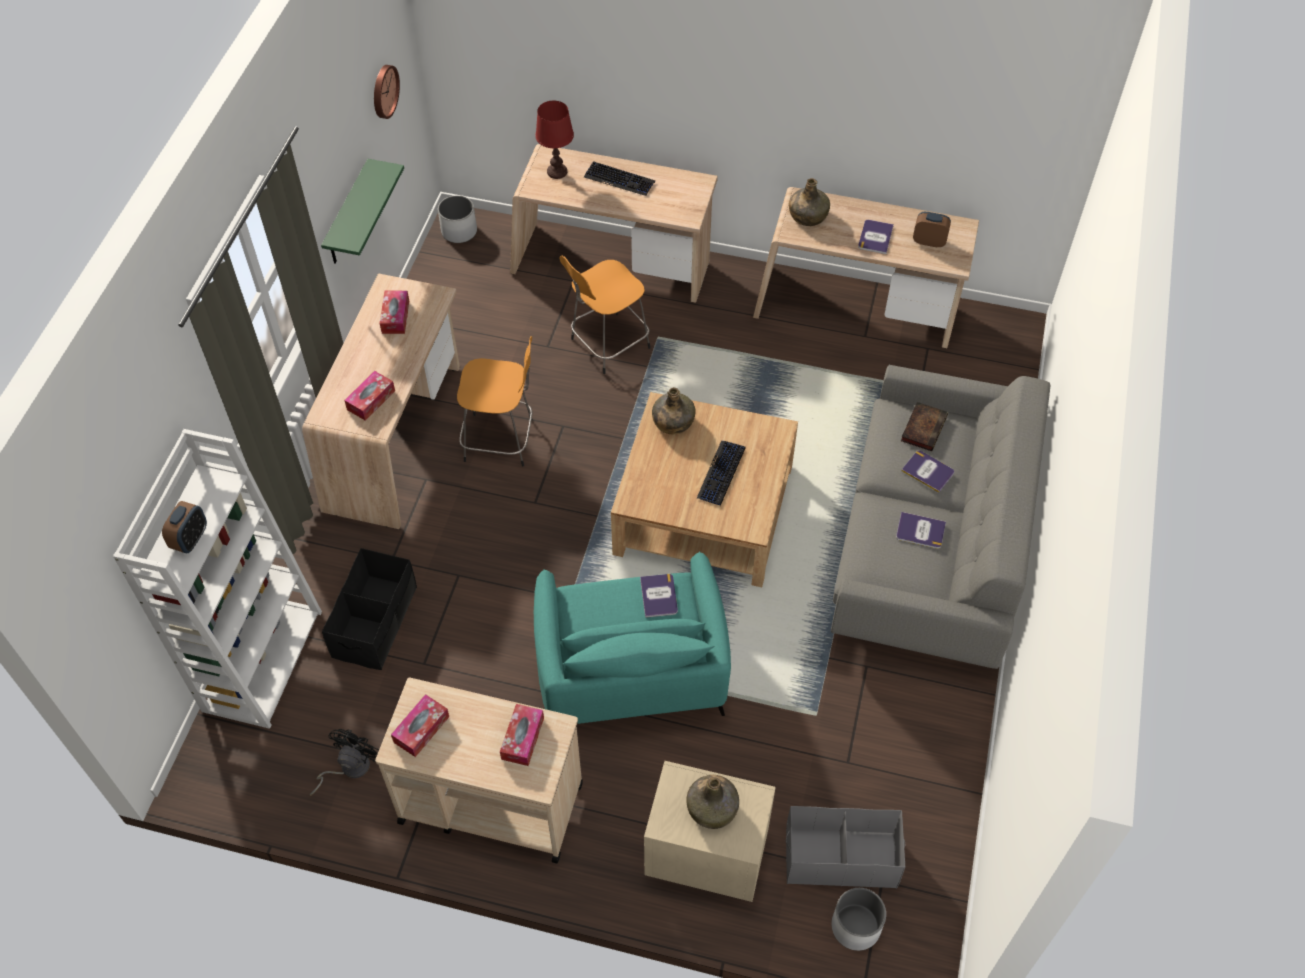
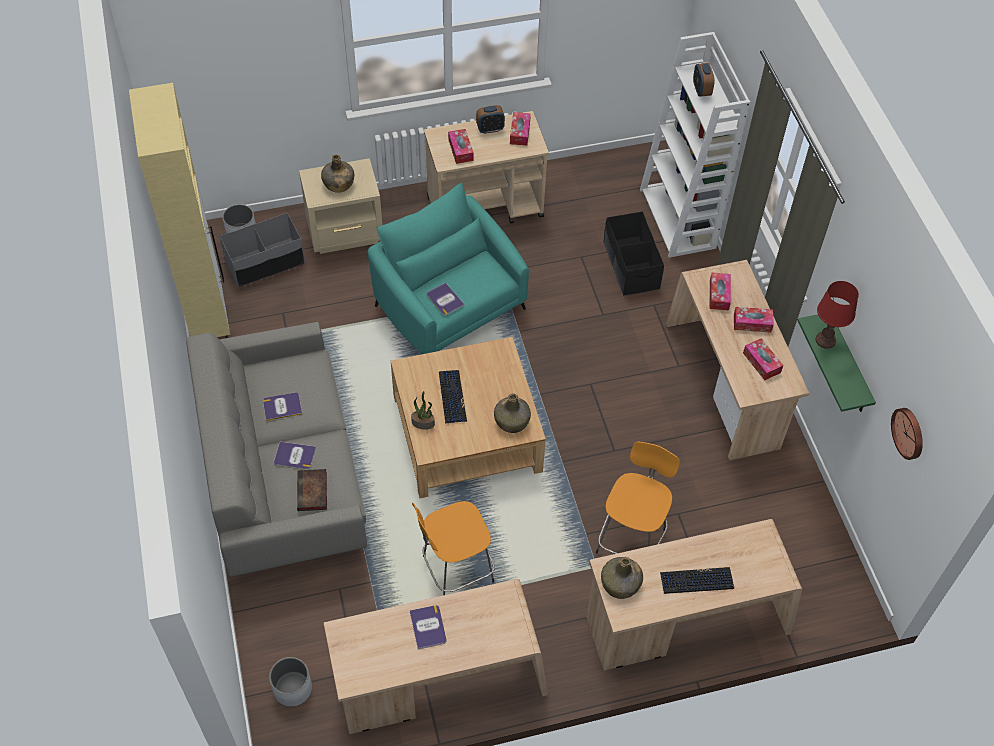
camera: 150 degrees right, 0 degrees up
black fan [310,729,379,796] -> none
white planter [438,195,477,243] -> white planter moved to [269,657,312,707]
orange stool [457,336,533,467] -> orange stool moved to [412,501,495,595]
red table lamp [535,101,574,179] -> red table lamp moved to [816,281,859,349]
green bottle [789,178,830,226] -> green bottle moved to [601,557,643,599]
alarm clock [913,212,951,248] -> alarm clock moved to [476,105,505,134]
none -> beige cabinet [129,83,230,338]
none -> potted plant [411,391,435,430]
none -> tissue box [734,307,774,333]

